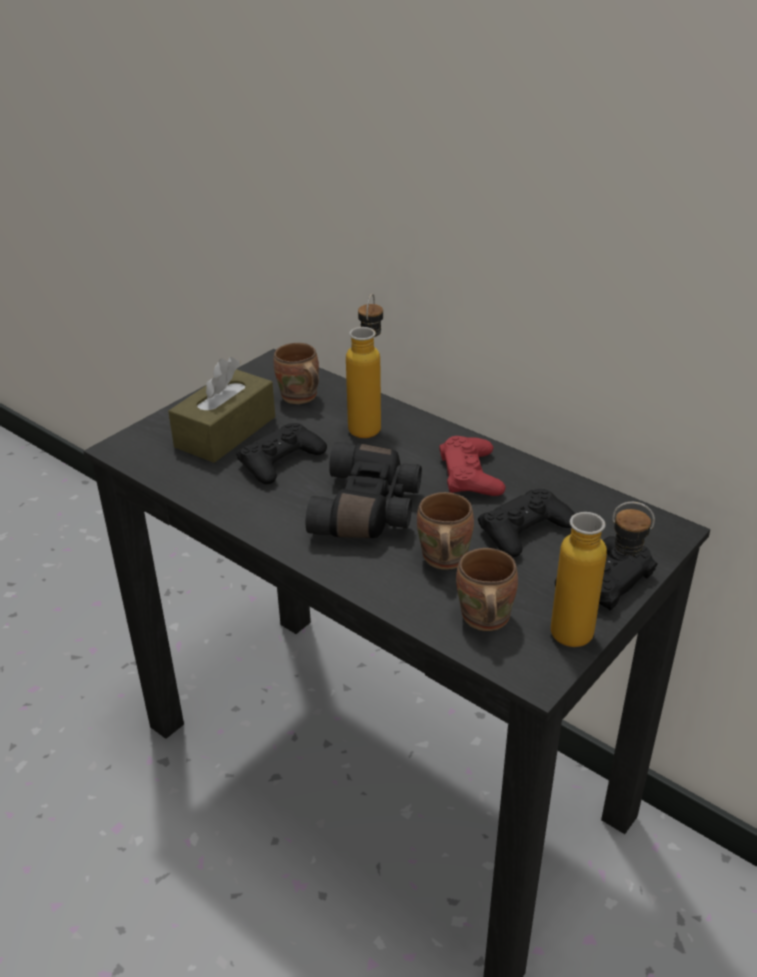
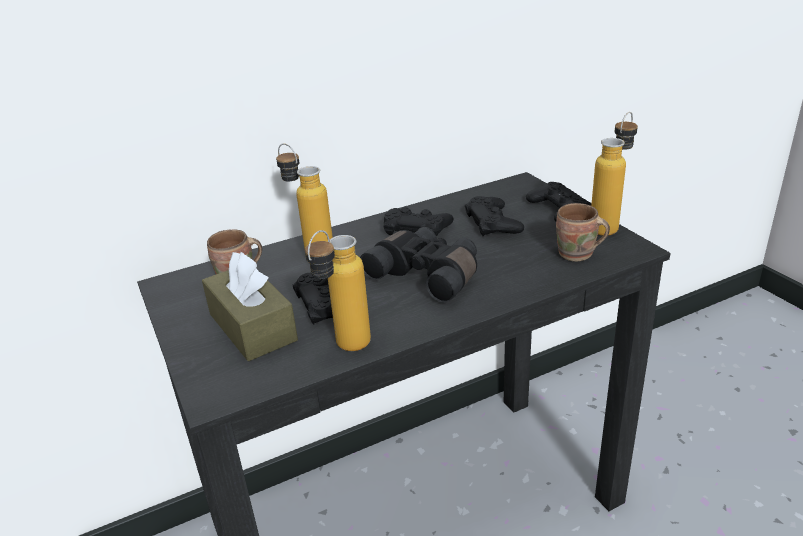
camera: 65 degrees left, 5 degrees down
brown mug [417,492,474,570] -> none
red game controller [439,436,506,496] -> black game controller [384,207,454,236]
none -> bottle [305,230,371,351]

